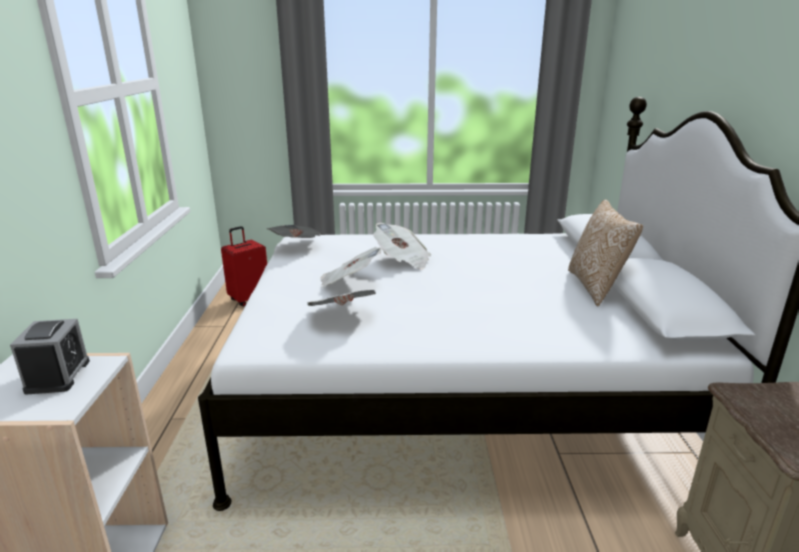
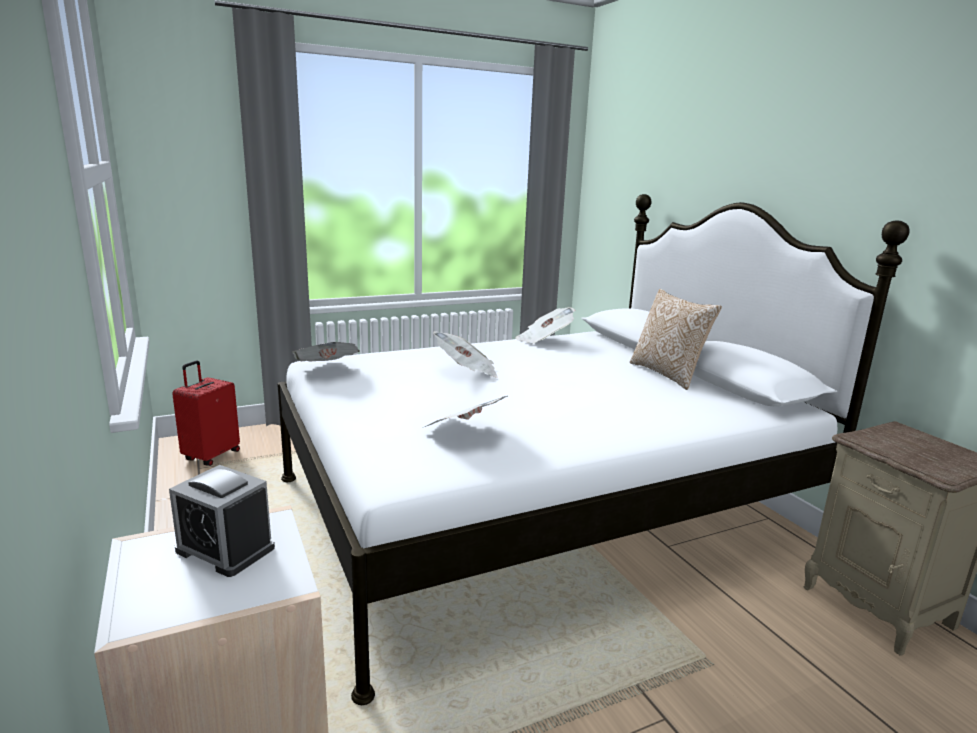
camera: 25 degrees left, 5 degrees down
alarm clock [10,319,90,395] -> alarm clock turned 150 degrees clockwise [169,465,275,577]
newspaper [321,247,382,288] -> newspaper moved to [515,307,575,344]

